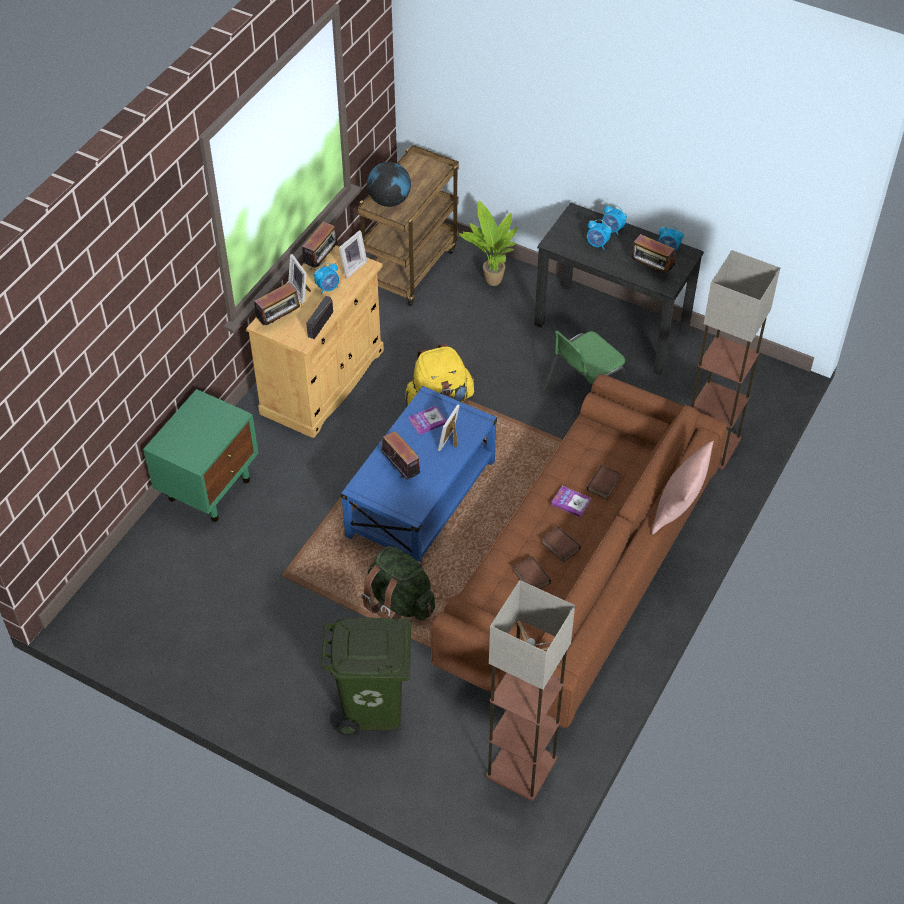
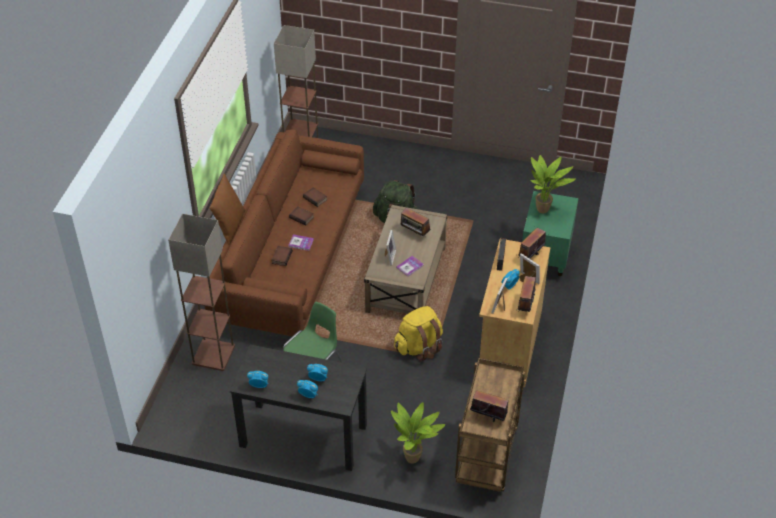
camera: 165 degrees right, 5 degrees down
green trash can [321,617,411,735] -> none
blue coffee table [341,386,497,566] -> beige coffee table [364,205,448,314]
globe [367,162,411,207] -> none
radio [631,233,675,275] -> radio moved to [470,391,508,422]
pink pillow [651,441,714,534] -> brown pillow [210,174,245,245]
none -> potted plant [530,155,575,213]

